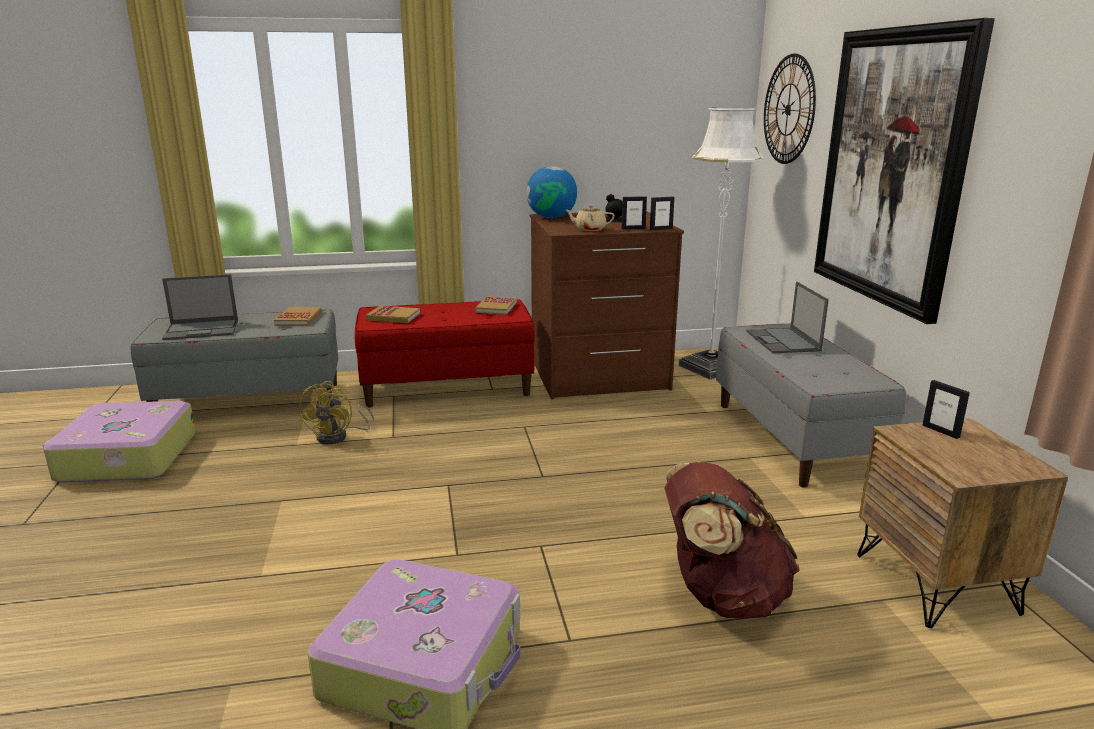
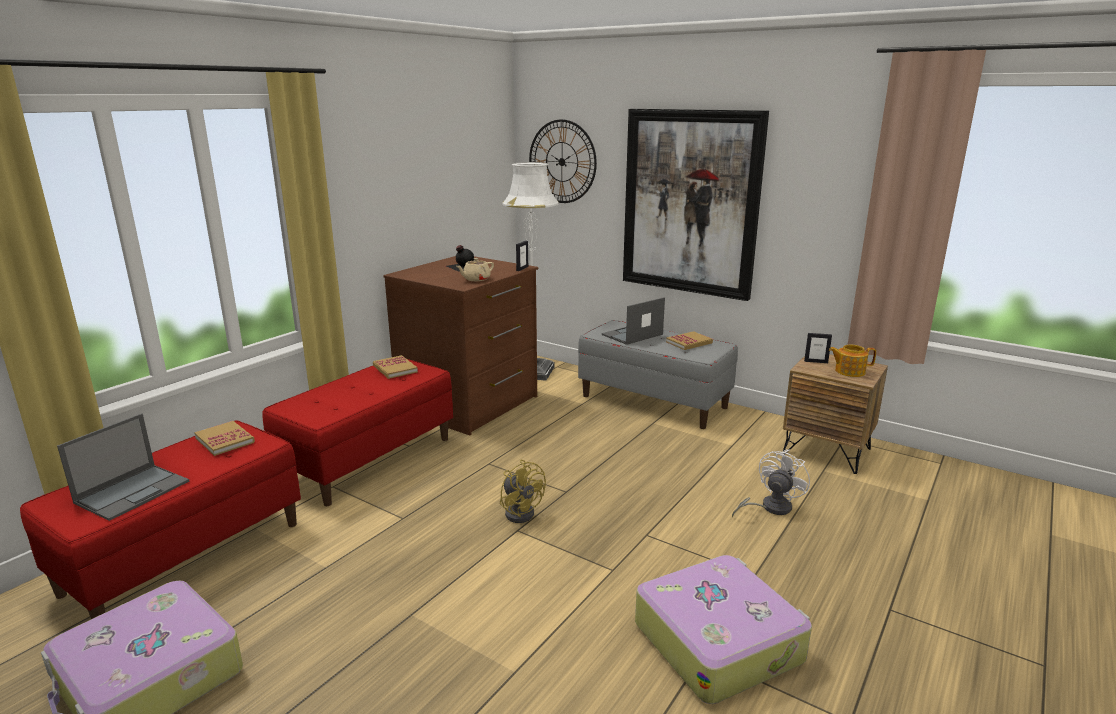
camera: 45 degrees left, 0 degrees up
grey bench [131,309,338,402] -> red bench [20,420,301,619]
yellow fan [299,381,374,445] -> yellow fan moved to [500,460,546,523]
book [366,306,420,323] -> book moved to [666,331,713,350]
globe [526,167,577,218] -> none
picture frame [622,196,647,230] -> none
brown backpack [664,462,800,619] -> white fan [732,449,810,518]
laptop [746,282,829,353] -> laptop turned 105 degrees clockwise [602,297,665,345]
none -> teapot [829,344,876,377]

